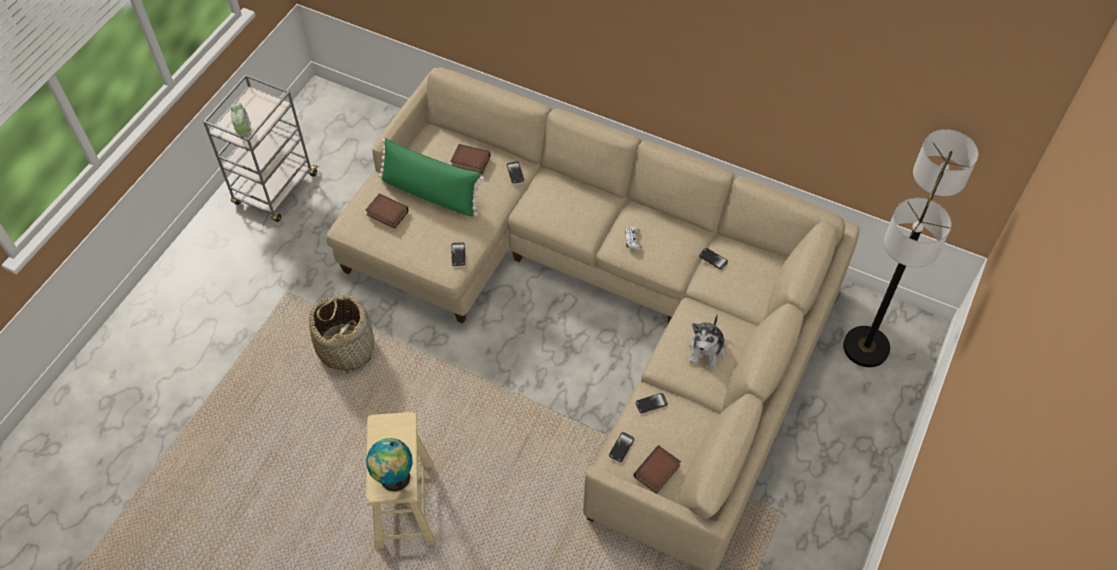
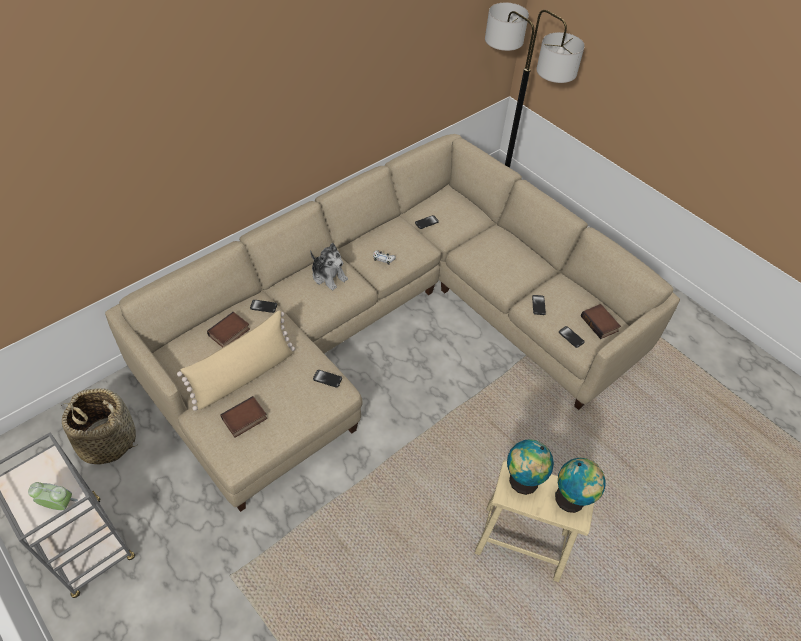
camera: 70 degrees left, 5 degrees down
basket [309,292,374,373] -> basket moved to [62,388,138,465]
green pillow [378,138,484,217] -> beige pillow [177,311,295,411]
plush toy [689,314,726,370] -> plush toy moved to [310,243,348,291]
none -> globe [507,440,554,495]

